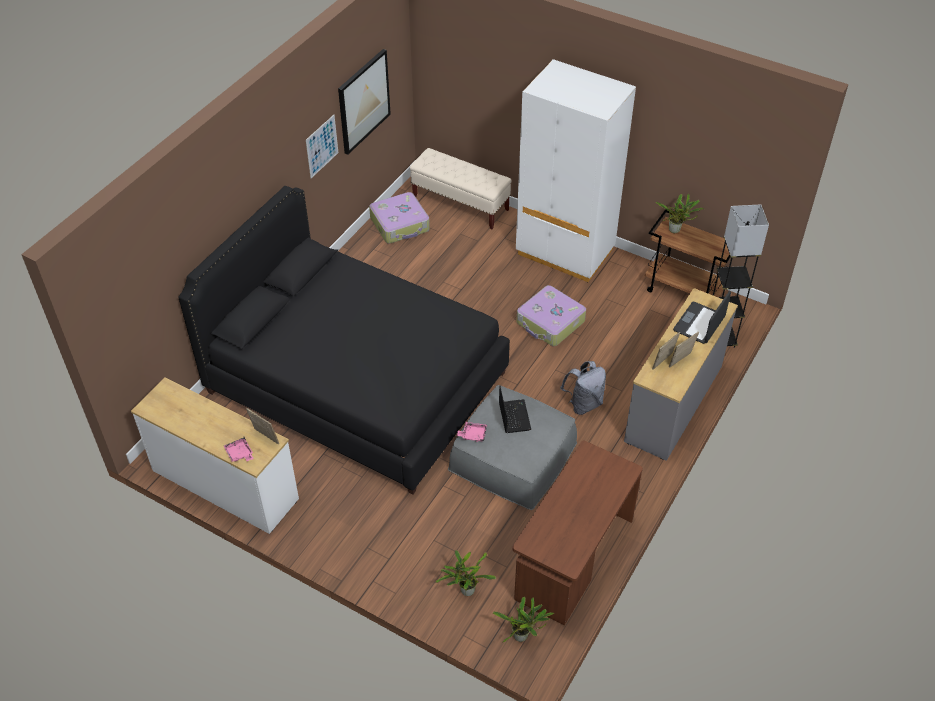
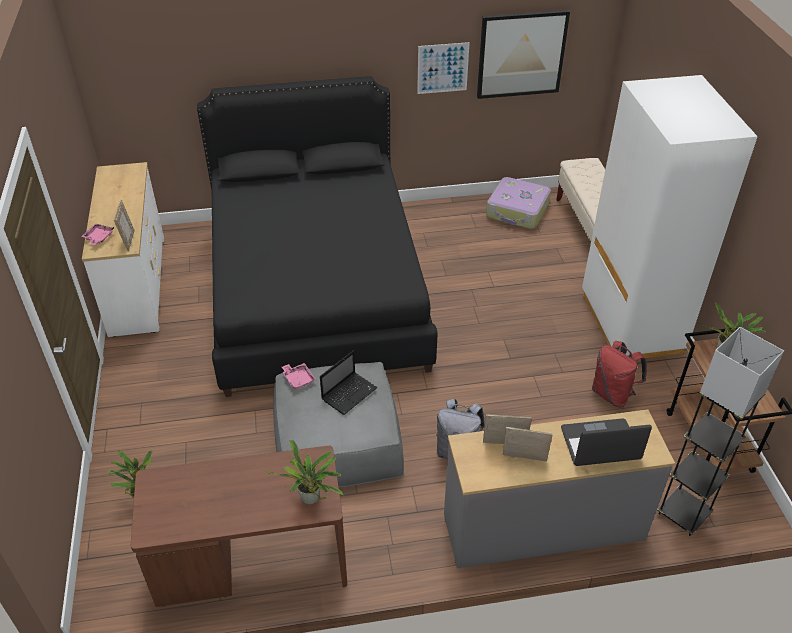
camera: 50 degrees right, 5 degrees down
potted plant [493,597,554,642] -> potted plant moved to [264,440,344,505]
suitcase [517,285,586,346] -> none
none -> red backpack [592,341,647,407]

